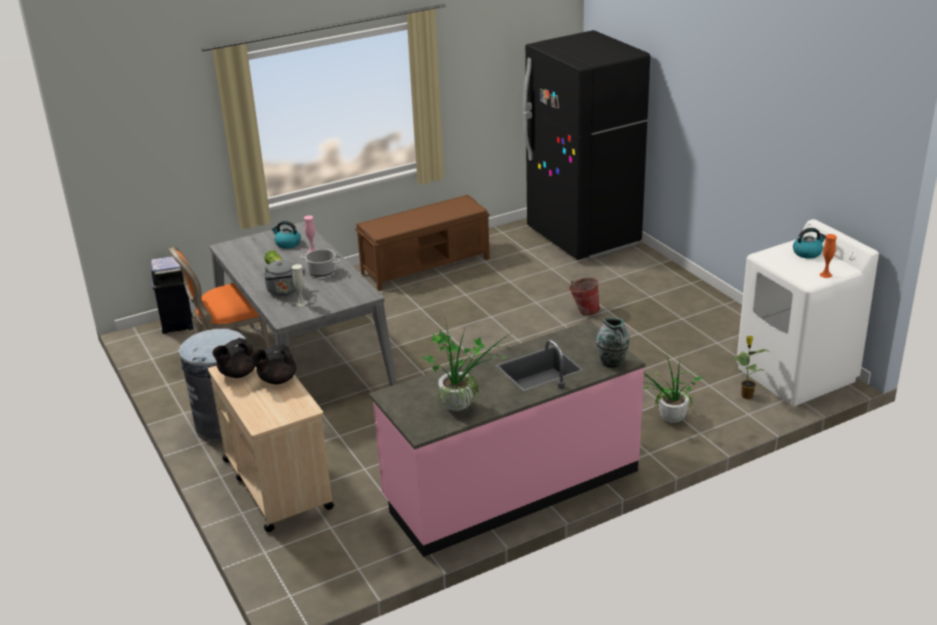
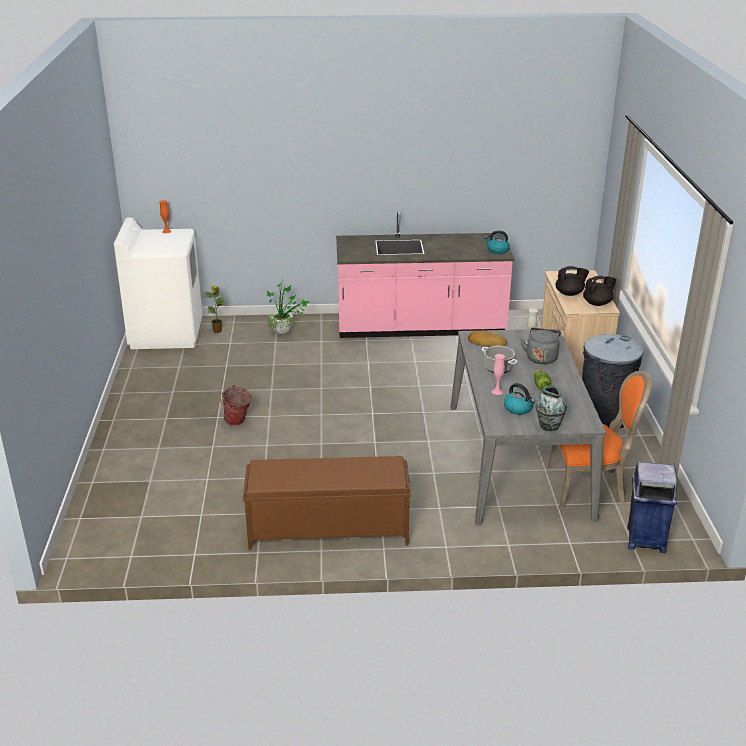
camera: 155 degrees left, 0 degrees up
potted plant [422,324,514,412] -> none
black fridge [523,30,650,260] -> none
vase [596,318,630,368] -> vase moved to [536,385,567,431]
kettle [793,228,826,259] -> kettle moved to [484,230,510,254]
none -> bread [468,330,507,347]

